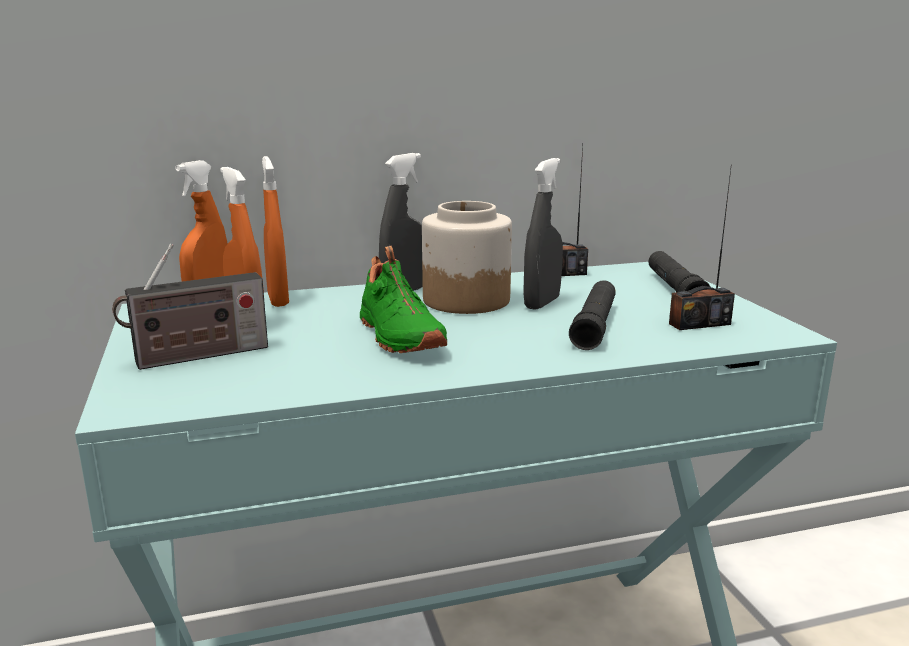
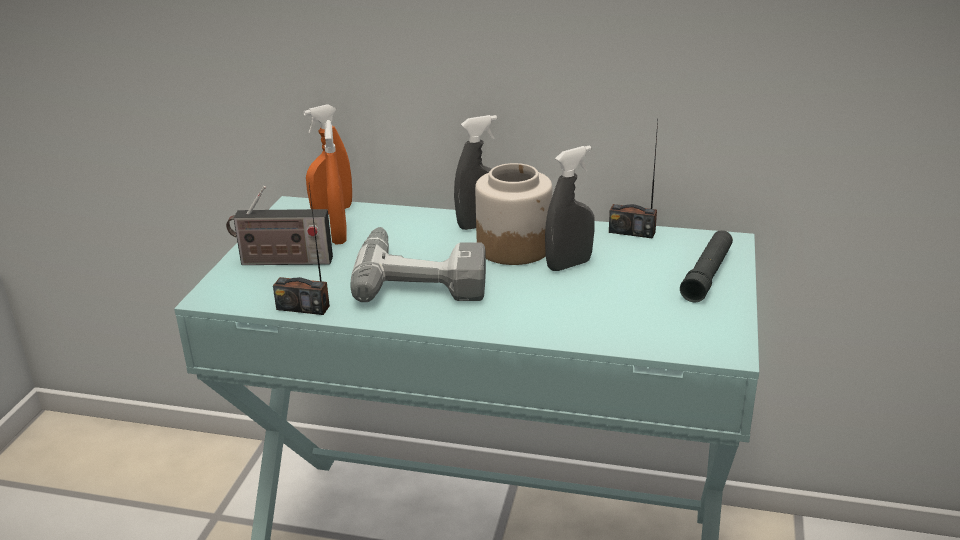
camera: 30 degrees right, 10 degrees up
orange spray bottle [262,156,289,307] -> none
green shoe [360,246,447,353] -> power drill [350,227,486,302]
black flashlight [569,280,616,350] -> none
radio [669,169,735,330] -> radio moved to [273,185,330,315]

